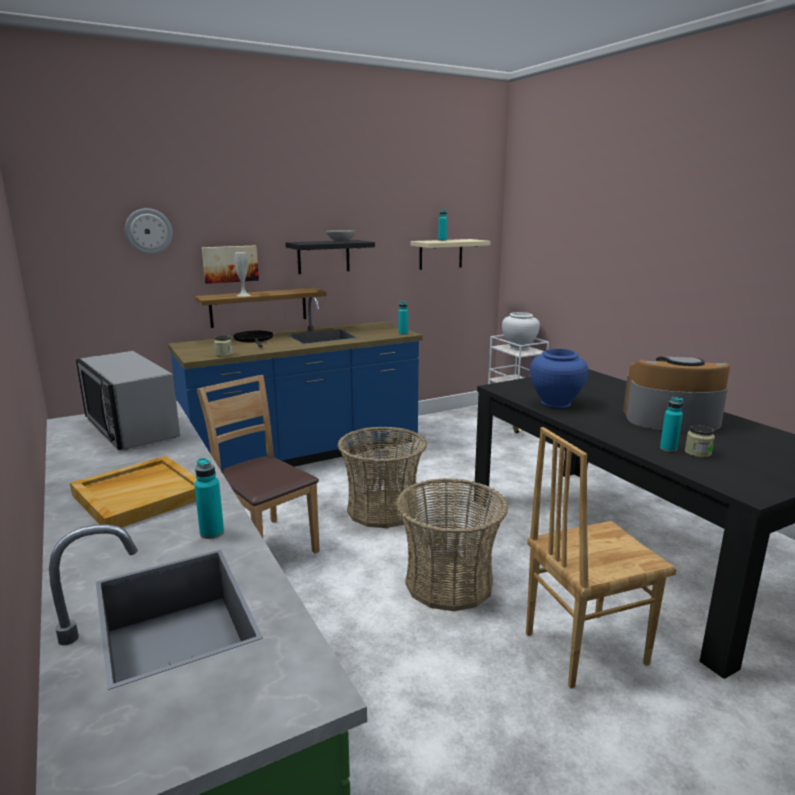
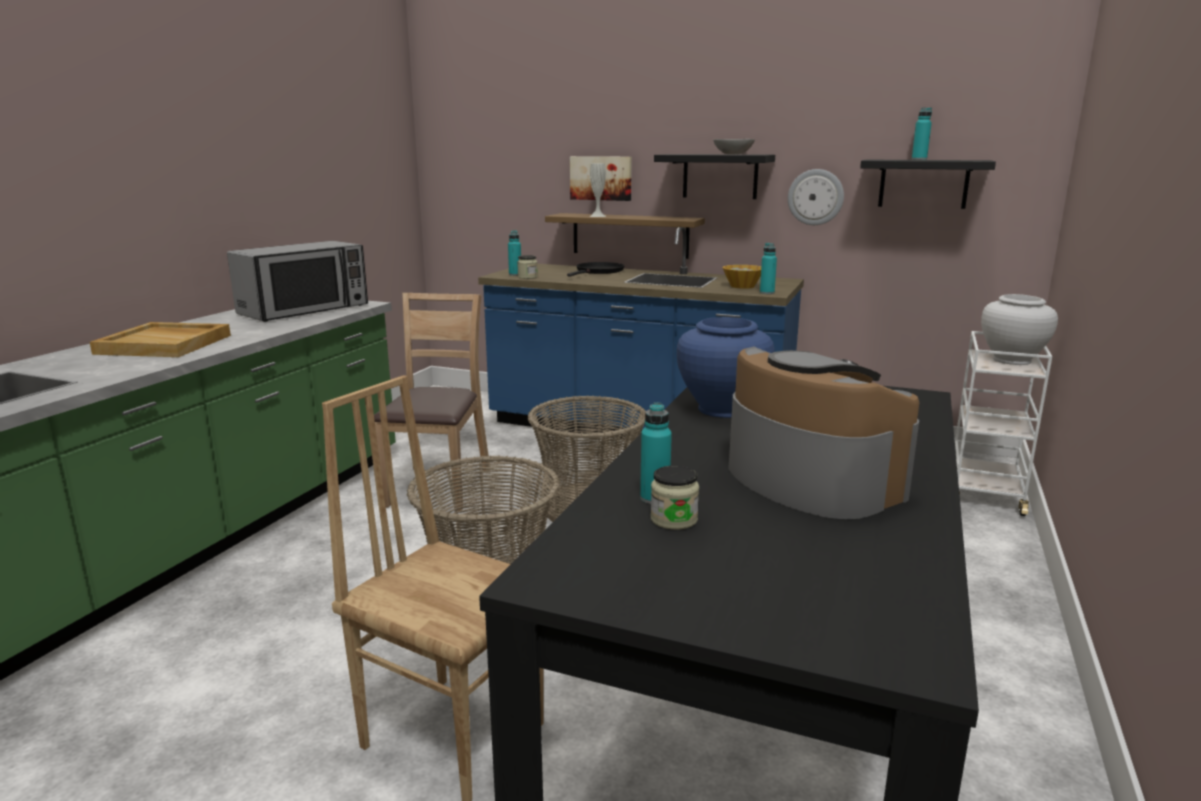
camera: 50 degrees right, 0 degrees up
microwave [76,351,180,450] -> microwave turned 150 degrees counterclockwise [227,241,368,322]
wall clock [125,208,173,254] -> wall clock moved to [788,169,844,225]
turquoise bottle [194,458,224,539] -> turquoise bottle moved to [508,230,521,276]
beige shelf [411,239,490,270] -> black shelf [860,160,996,209]
none -> bowl [722,265,761,289]

